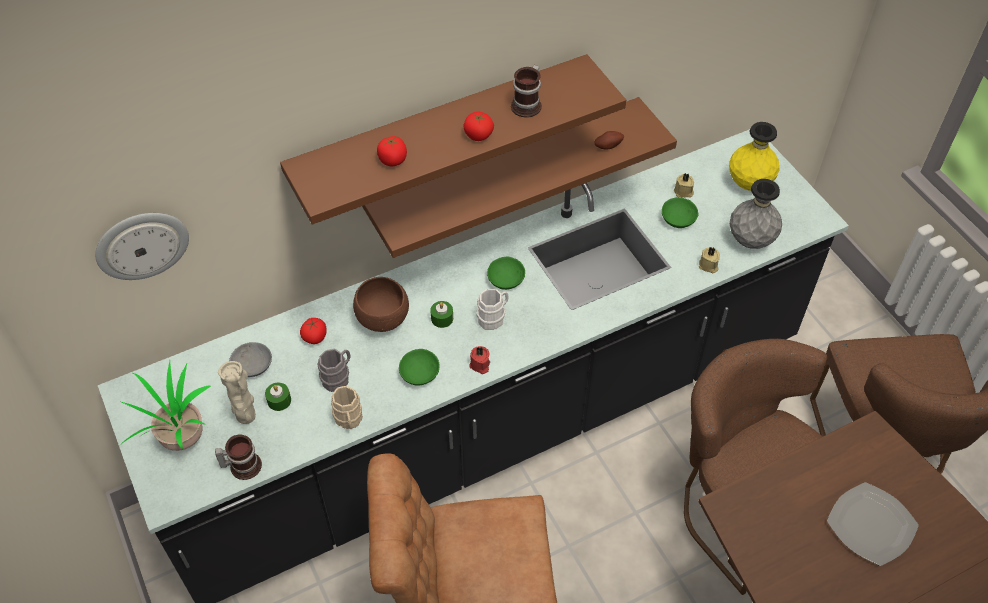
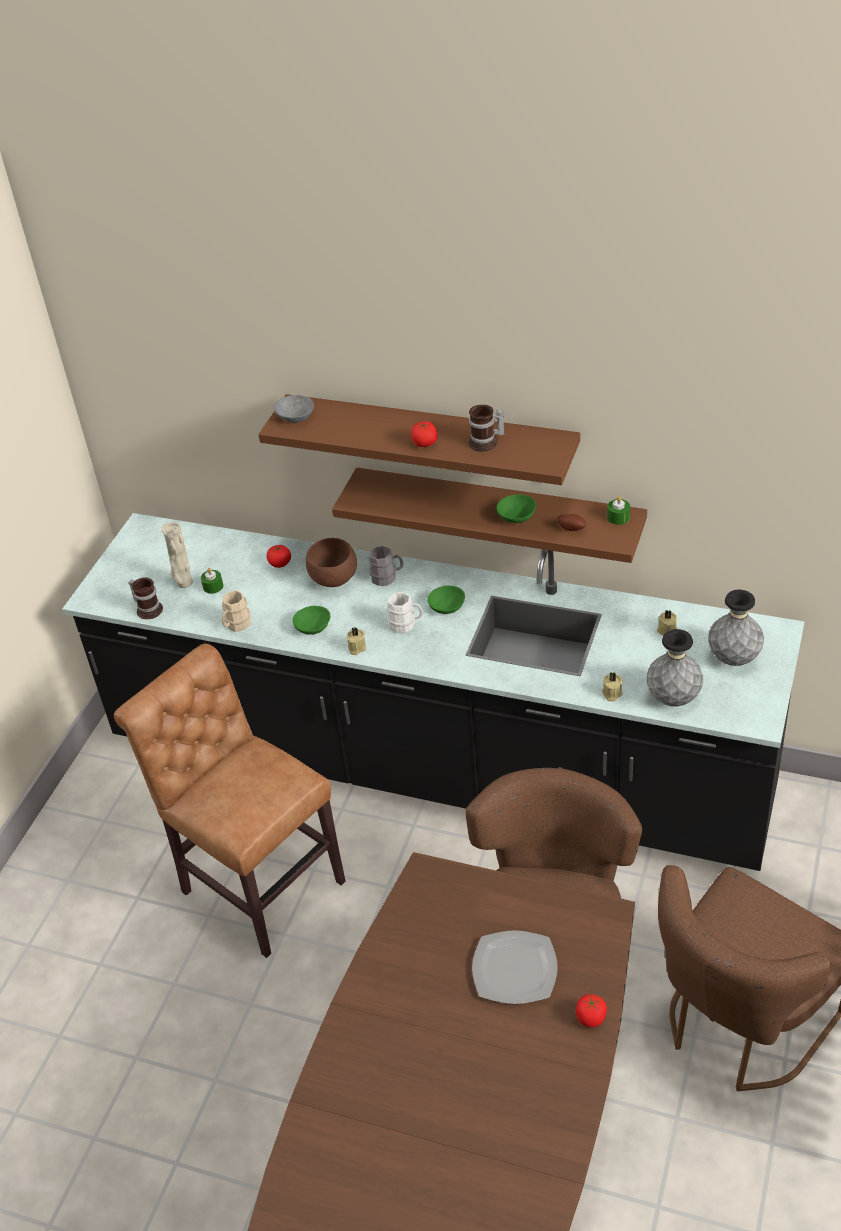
camera: 50 degrees right, 10 degrees down
wall clock [95,213,189,280] -> none
potted plant [121,361,211,451] -> none
grey bowl [229,342,272,377] -> grey bowl moved to [274,395,314,423]
grey mug [318,349,350,392] -> grey mug moved to [369,546,403,586]
tomato [377,136,407,167] -> tomato moved to [576,994,607,1028]
green candle [430,301,453,328] -> green candle moved to [607,496,630,525]
red candle [469,346,490,374] -> beige candle [347,627,366,655]
green bowl [662,197,699,228] -> green bowl moved to [496,494,536,523]
yellow vase [729,122,779,191] -> grey vase [708,589,764,666]

